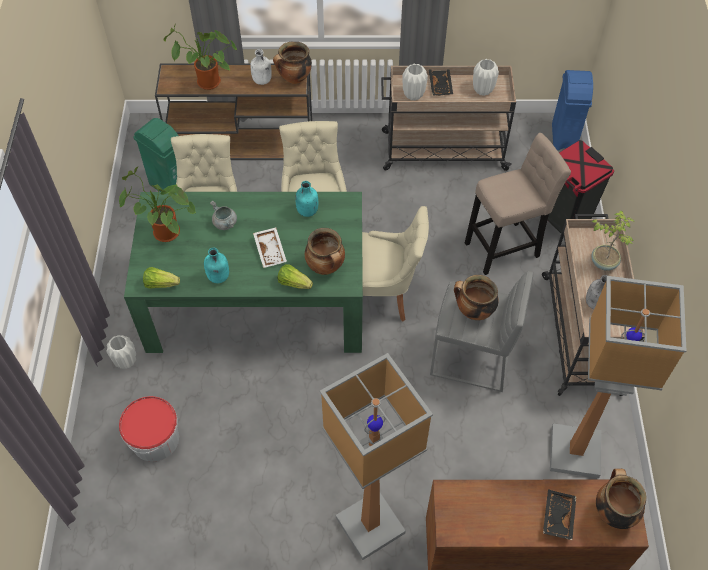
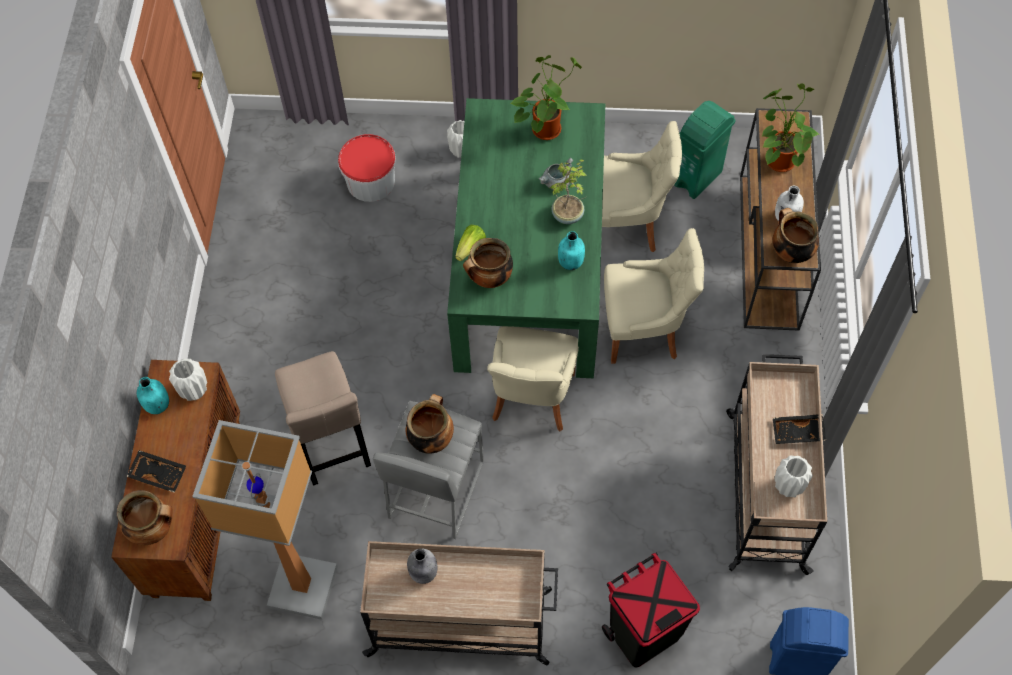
camera: 95 degrees right, 5 degrees up
lettuce [143,267,180,289] -> none
turquoise bottle [204,247,229,283] -> turquoise bottle moved to [137,377,169,414]
white tray [253,227,287,268] -> none
floor lamp [320,353,433,560] -> none
white vase [402,64,428,101] -> white vase moved to [169,359,207,401]
beige stool [465,133,571,275] -> beige stool moved to [275,351,371,485]
potted plant [591,211,635,271] -> potted plant moved to [550,160,588,224]

